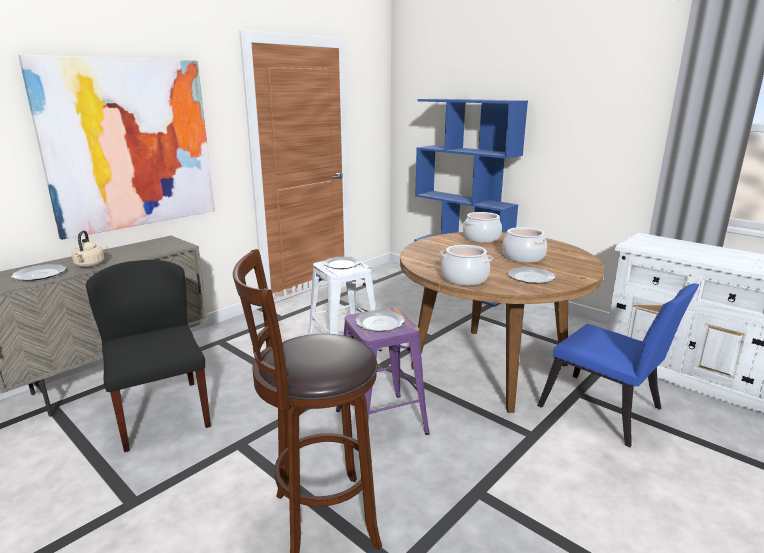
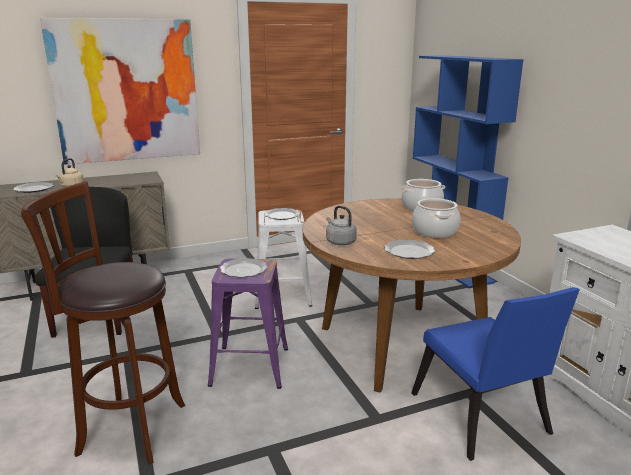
camera: 25 degrees right, 0 degrees up
cooking pot [440,245,493,285] -> grey kettle [326,206,357,245]

